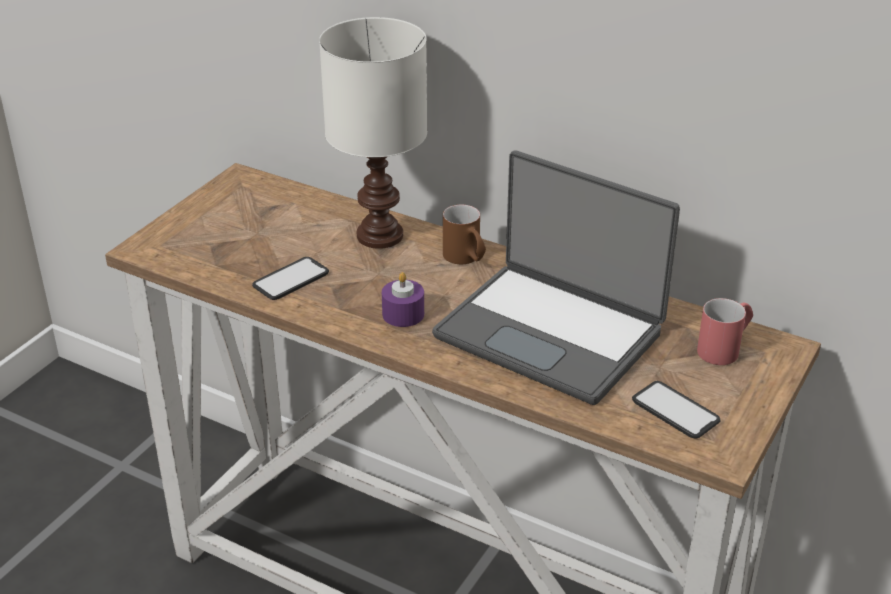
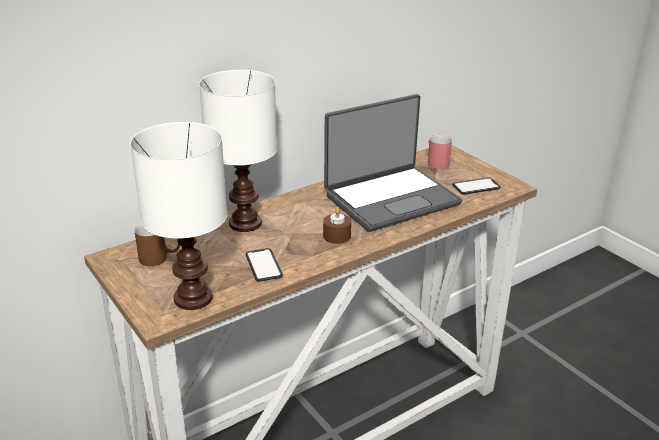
camera: 65 degrees left, 5 degrees down
purple candle [382,272,424,327] -> brown candle [323,207,351,244]
brown mug [443,205,486,264] -> brown mug moved to [134,224,180,266]
none -> white table lamp [130,122,227,310]

